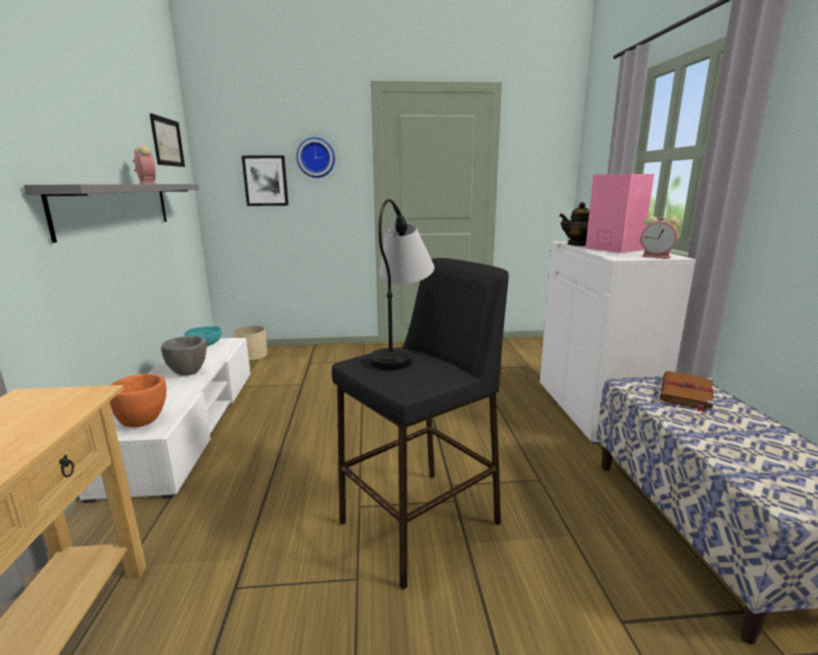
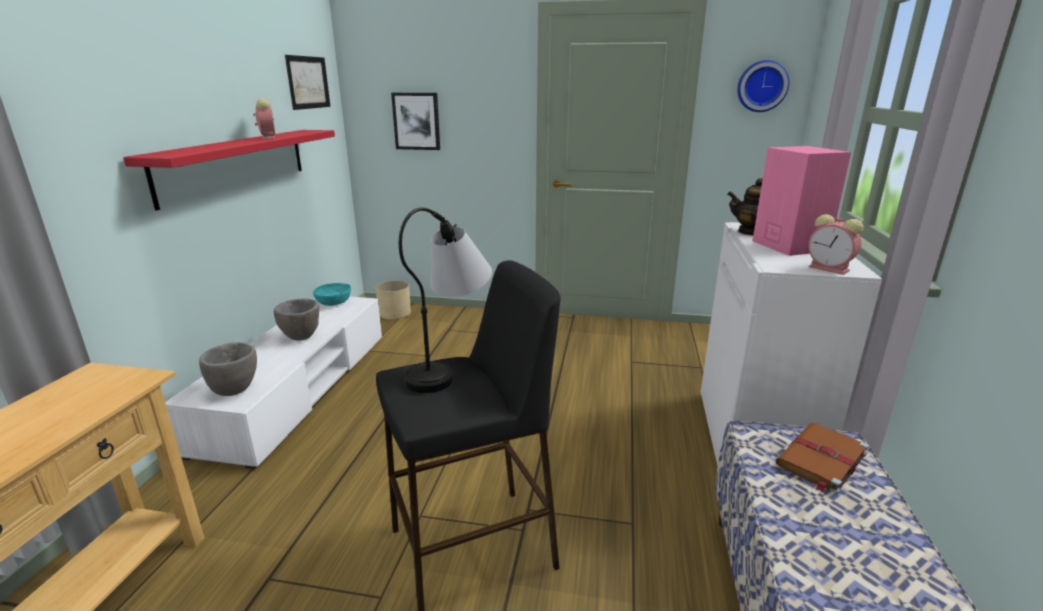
camera: 15 degrees right, 5 degrees up
grey shelf [24,184,199,243] -> red shelf [123,130,335,211]
orange bowl [110,374,166,427] -> grey bowl [199,342,257,396]
wall clock [296,137,335,178] -> wall clock moved to [737,60,789,112]

